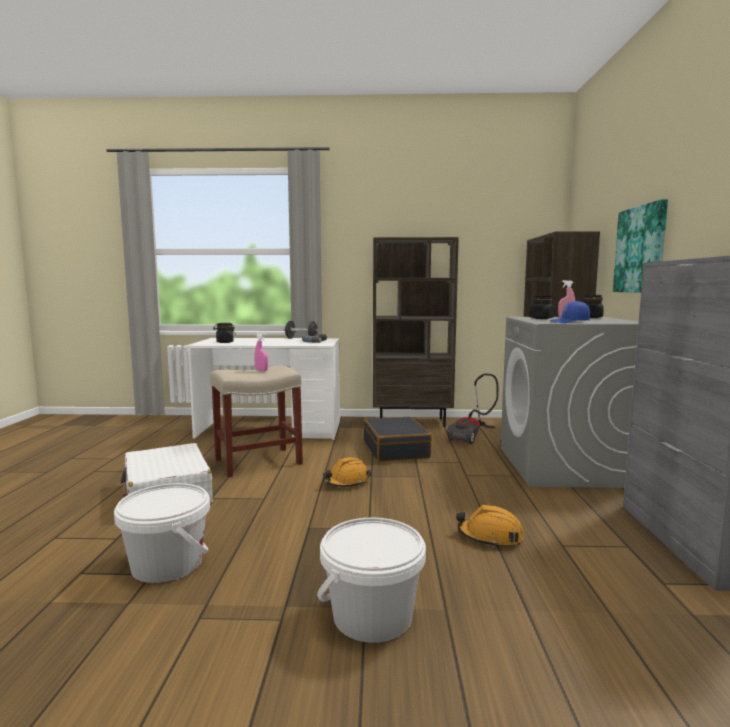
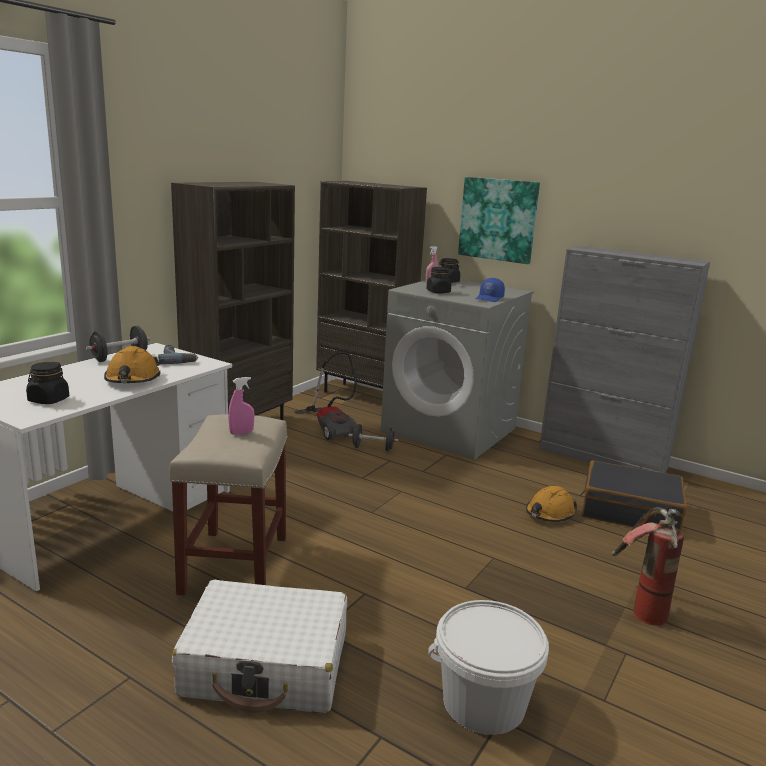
camera: 60 degrees left, 10 degrees up
white bucket [317,517,426,643] -> fire extinguisher [612,507,684,626]
orange hard hat [323,457,372,487] -> orange hard hat moved to [104,346,161,383]
black suitcase [363,416,432,462] -> black suitcase moved to [582,461,687,530]
none -> black dumbbell [348,424,399,452]

